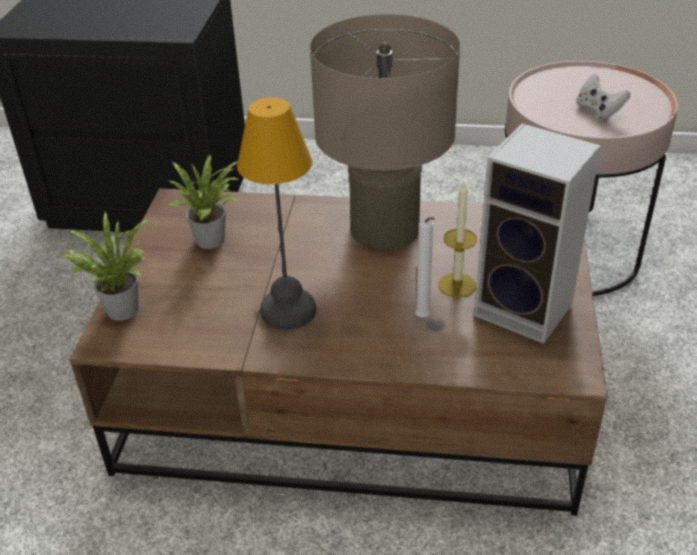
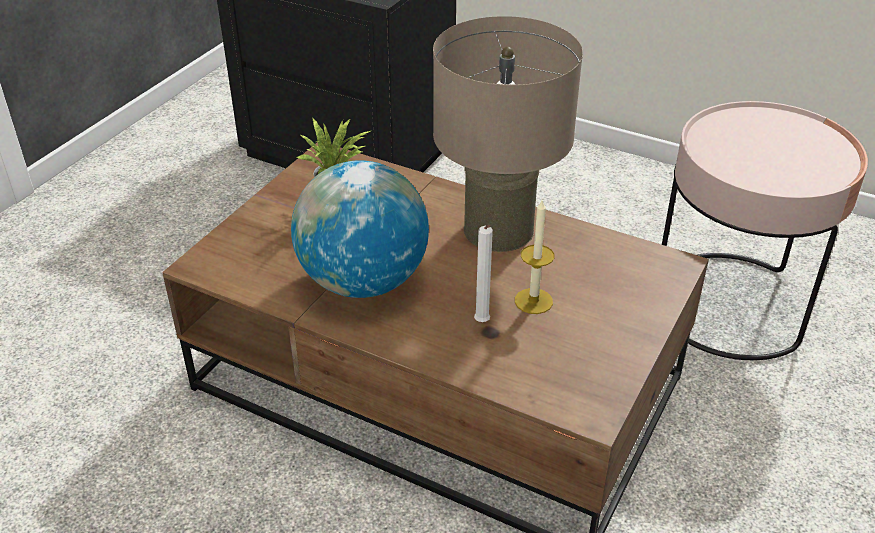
camera: 20 degrees right, 0 degrees up
potted plant [59,212,150,321] -> none
table lamp [237,97,316,330] -> globe [291,160,429,298]
speaker [474,123,601,344] -> none
white game controller [576,73,630,119] -> none

